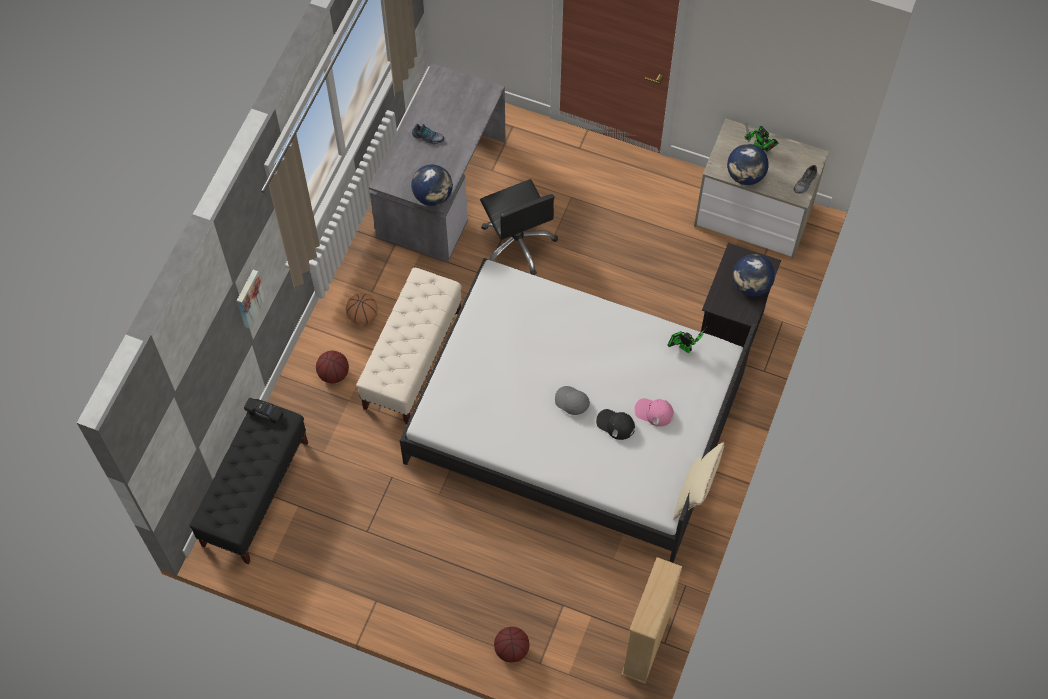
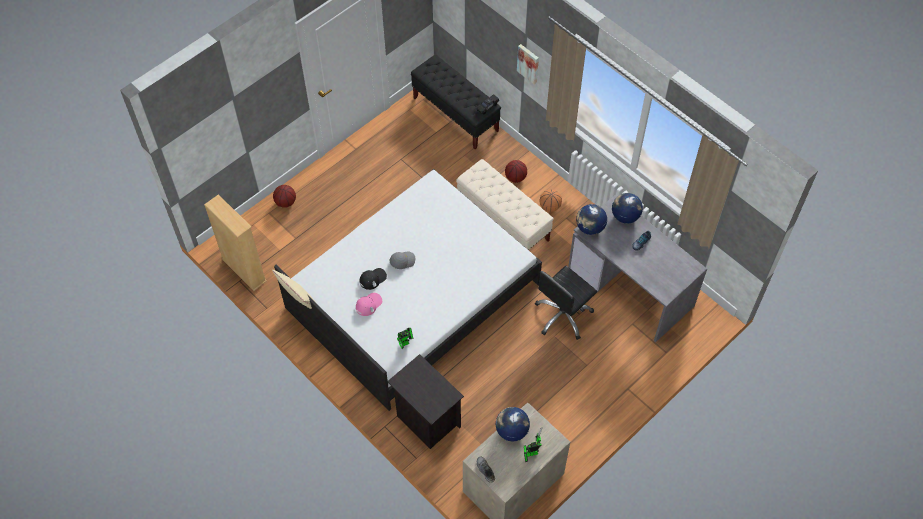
camera: 115 degrees right, 5 degrees down
black office chair [480,179,558,275] -> black office chair turned 45 degrees counterclockwise [535,265,597,340]
globe [733,254,775,296] -> globe moved to [612,193,643,224]

